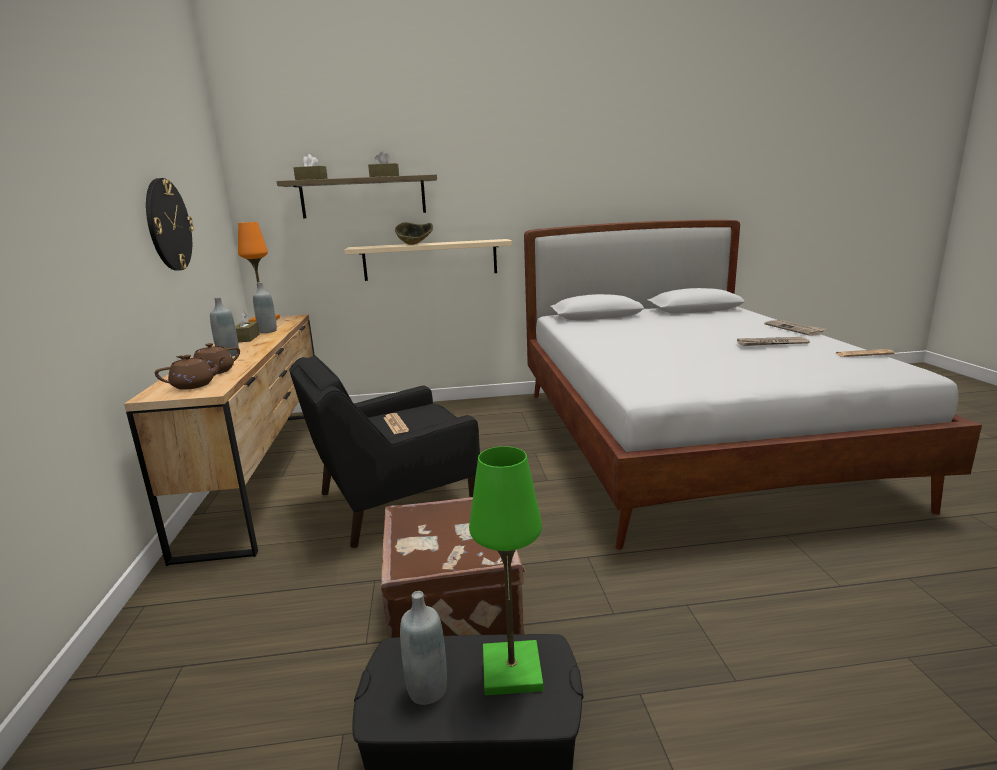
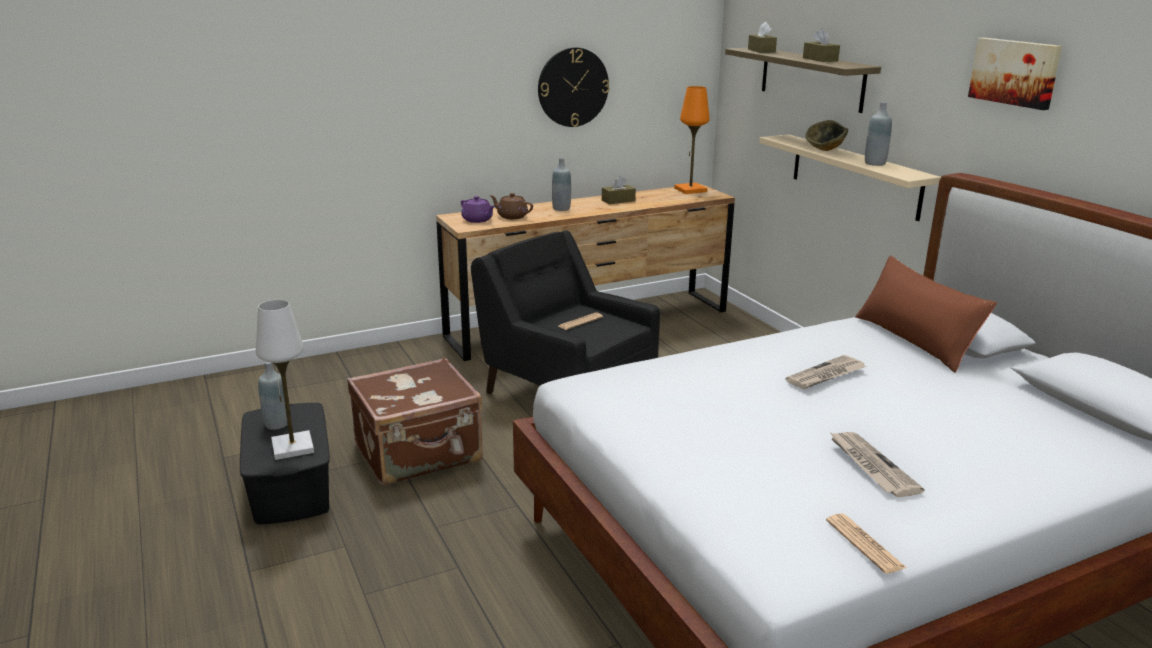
camera: 70 degrees right, 5 degrees up
brown teapot [155,355,226,390] -> purple teapot [461,196,495,223]
grey bottle [253,282,277,333] -> grey bottle moved to [865,102,892,166]
green table lamp [469,446,543,695] -> white table lamp [256,300,314,460]
newspaper [764,320,827,336] -> newspaper moved to [786,355,867,389]
none -> brown pillow [855,255,997,373]
none -> picture [968,38,1062,110]

